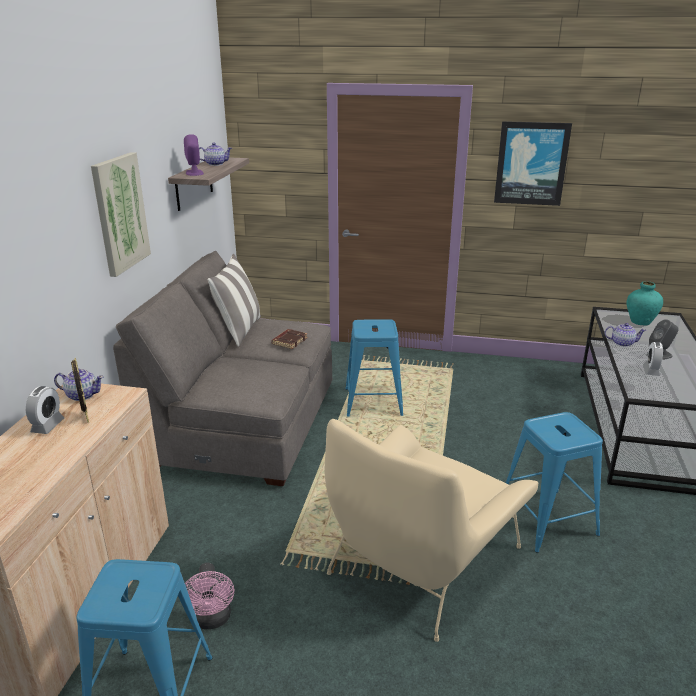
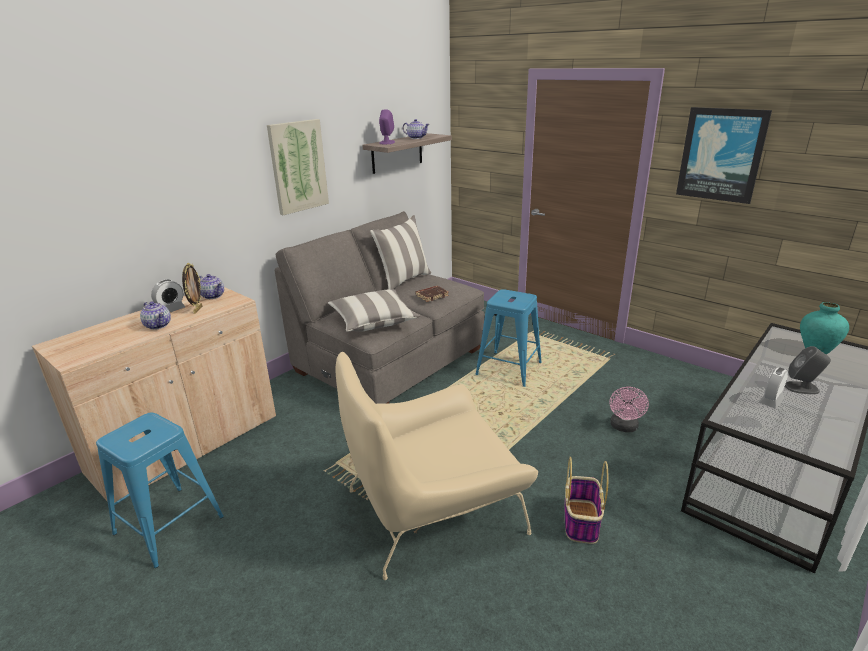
camera: 30 degrees right, 0 degrees up
pink fan [185,563,234,629] -> pink fan moved to [609,386,649,432]
blue stool [506,412,603,553] -> basket [565,457,609,544]
teapot [604,323,646,347] -> teapot moved to [140,301,171,330]
none -> pillow [328,289,420,332]

